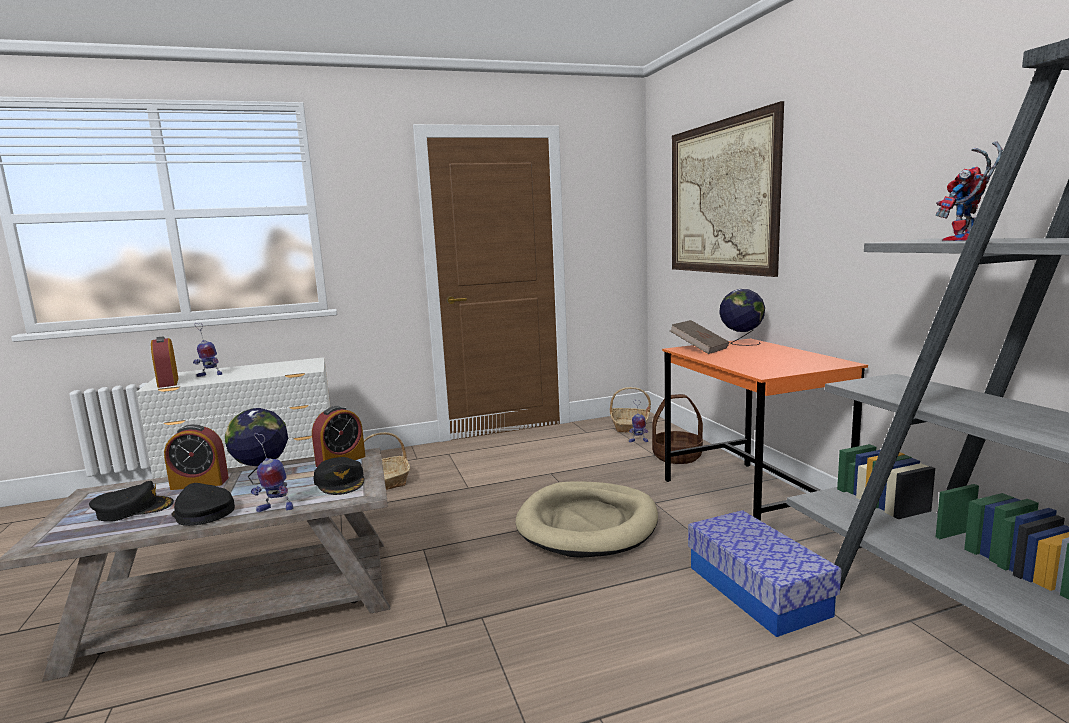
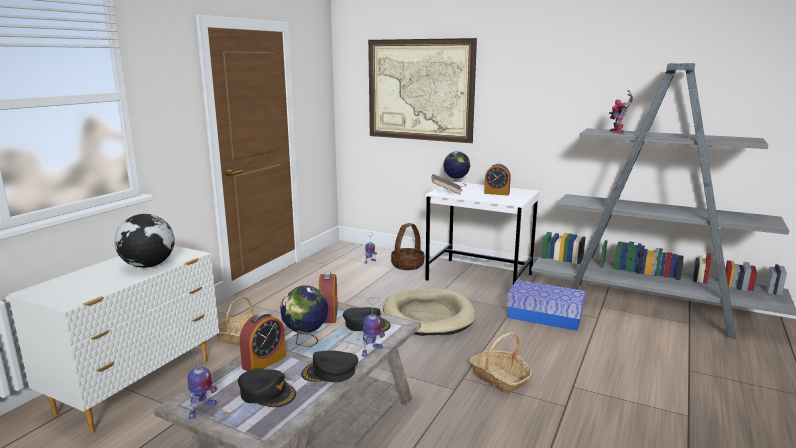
camera: 45 degrees left, 5 degrees up
black cap [89,481,174,522] -> black cap turned 90 degrees clockwise [238,369,296,407]
alarm clock [151,336,179,388] -> alarm clock moved to [484,163,511,196]
toy robot [193,323,222,377] -> toy robot moved to [187,347,218,419]
basket [610,387,651,433] -> basket moved to [469,332,532,393]
orange desk [662,339,868,521] -> white desk [425,181,540,284]
none -> globe [114,214,175,268]

